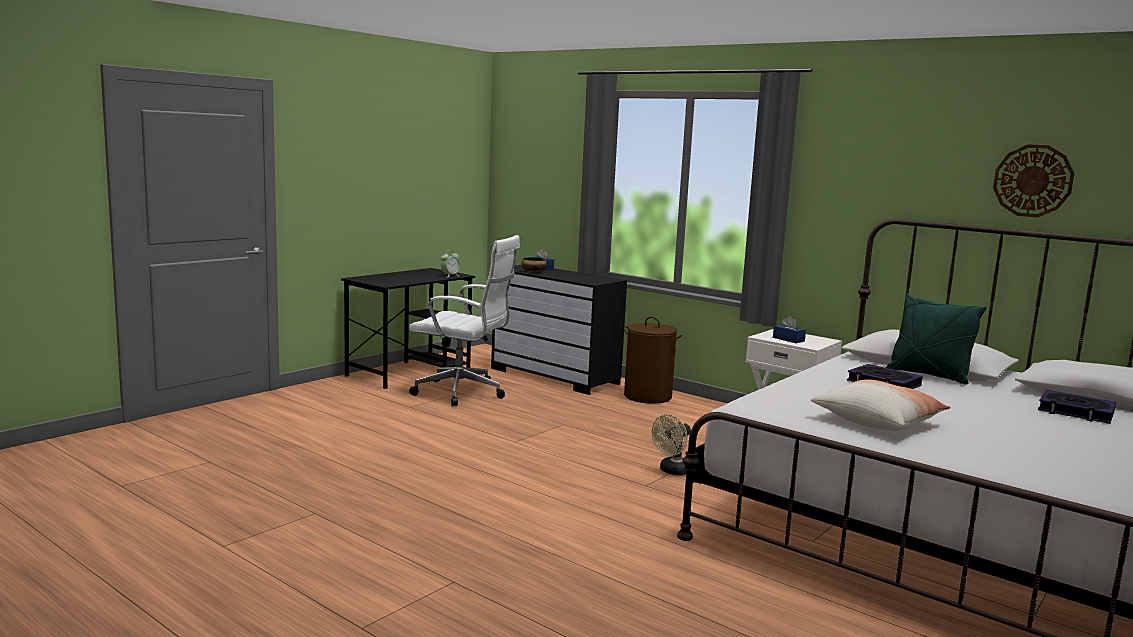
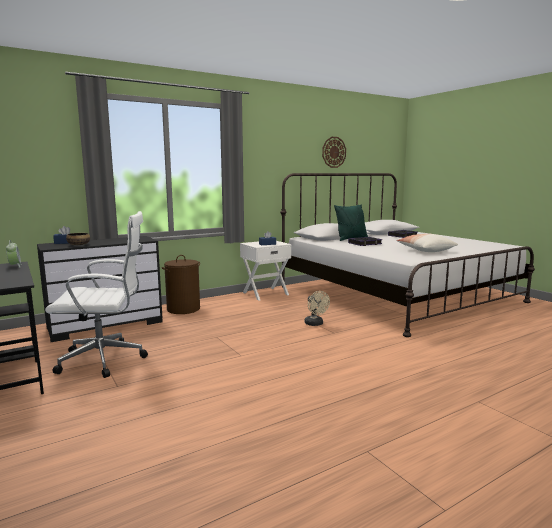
camera: 70 degrees left, 0 degrees up
white office chair [409,235,520,407] -> white office chair turned 45 degrees clockwise [45,211,148,378]

